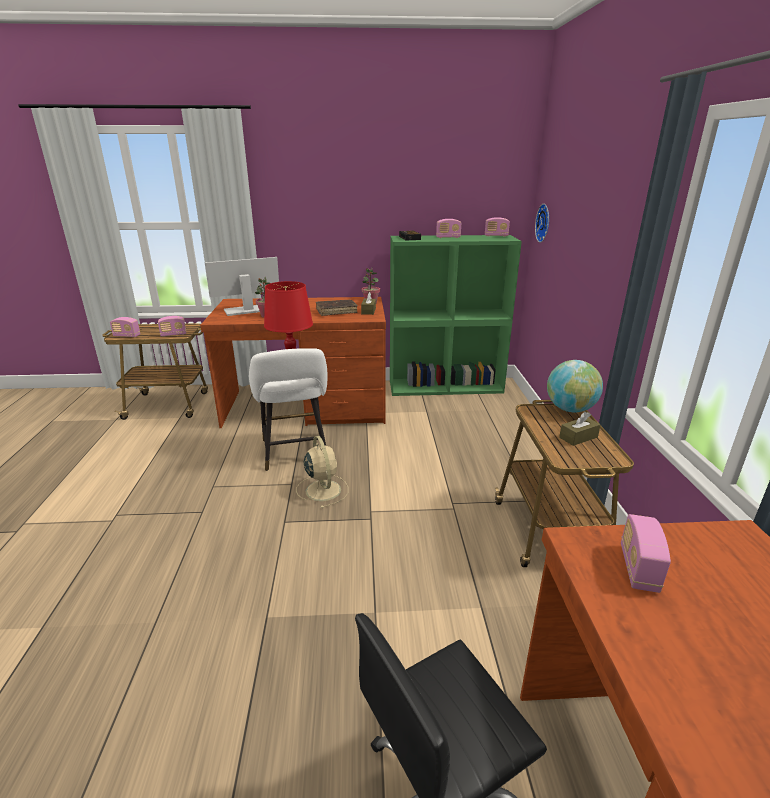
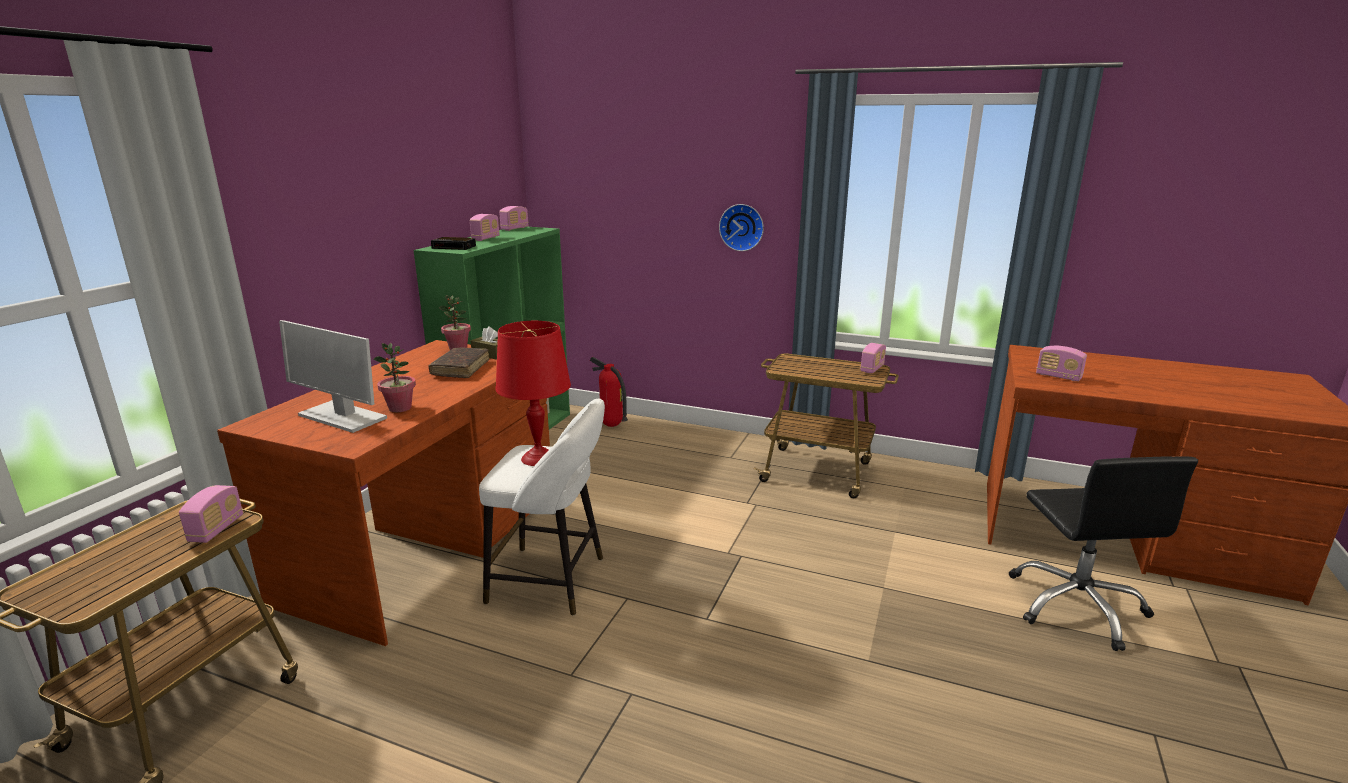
camera: 65 degrees left, 5 degrees down
radio [110,317,141,337] -> radio moved to [860,343,886,373]
monitor [205,257,279,316] -> monitor turned 60 degrees counterclockwise [279,320,387,433]
beige fan [296,436,348,508] -> none
wall clock [535,204,549,243] -> wall clock moved to [719,204,764,251]
globe [547,360,603,412] -> none
brown tissue box [559,412,601,446] -> none
none -> fire extinguisher [590,357,628,427]

